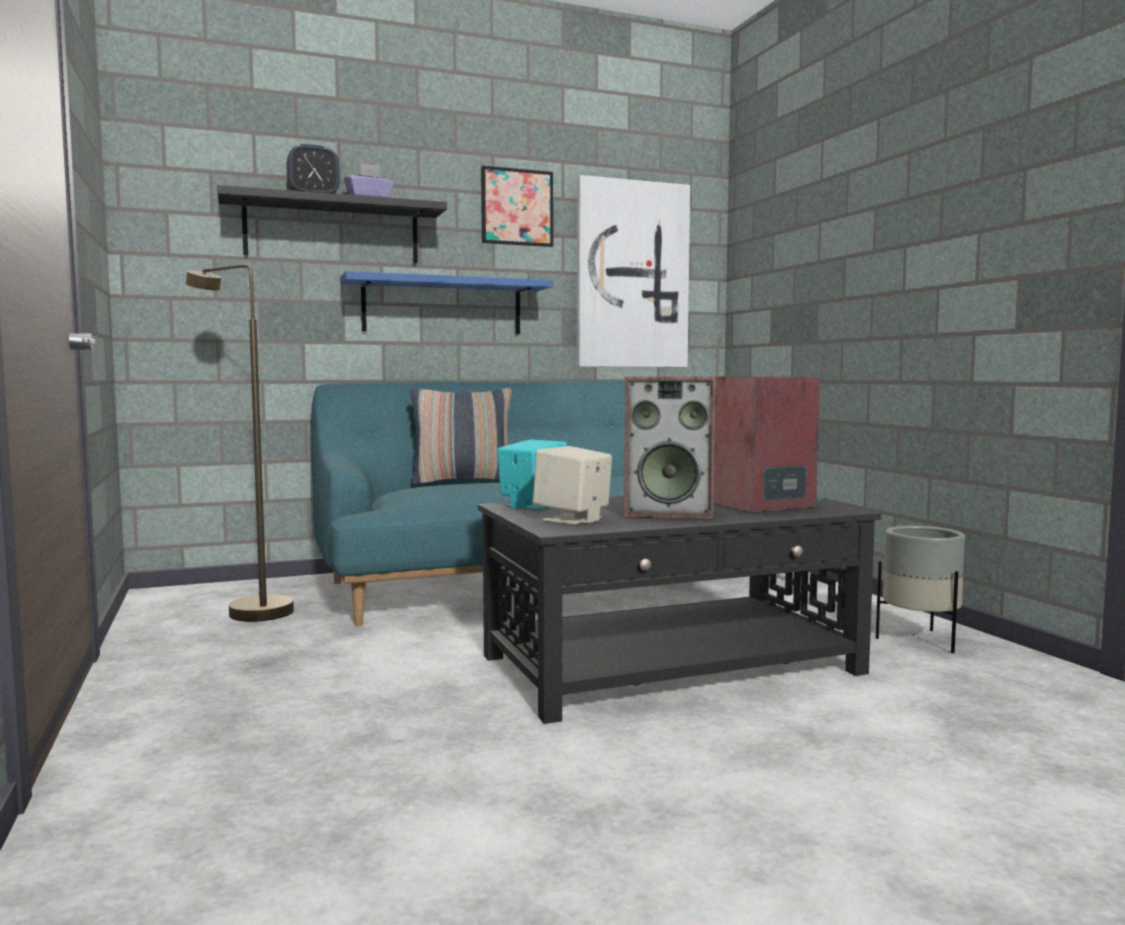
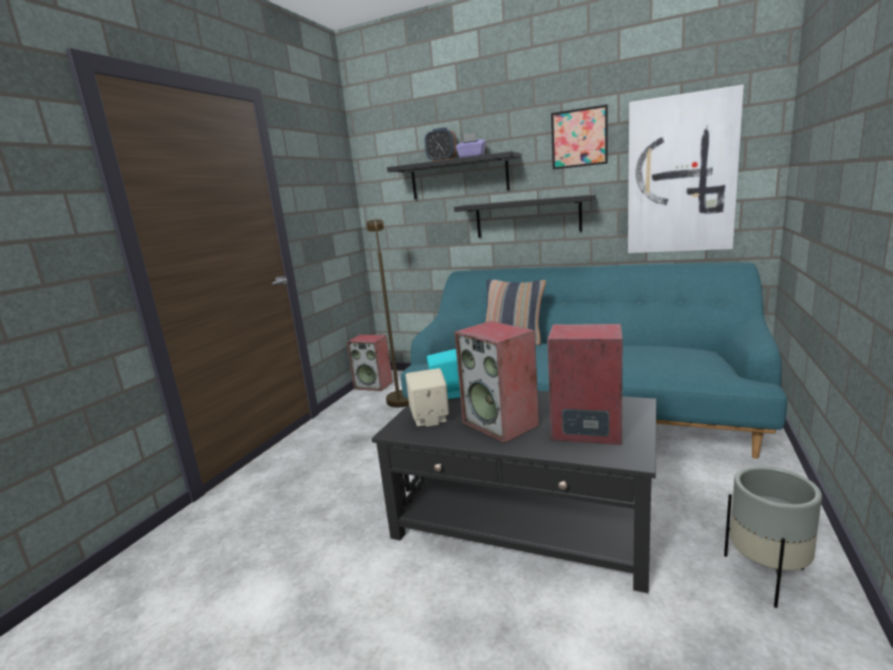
camera: 45 degrees right, 10 degrees up
blue shelf [340,271,552,334] -> black shelf [454,194,596,238]
none -> speaker [347,335,393,391]

